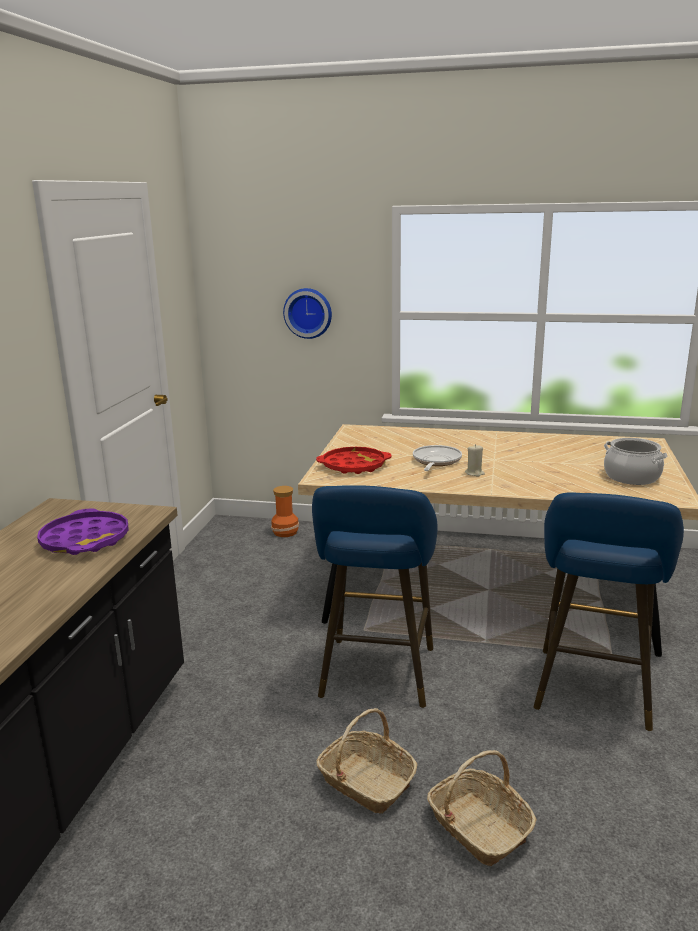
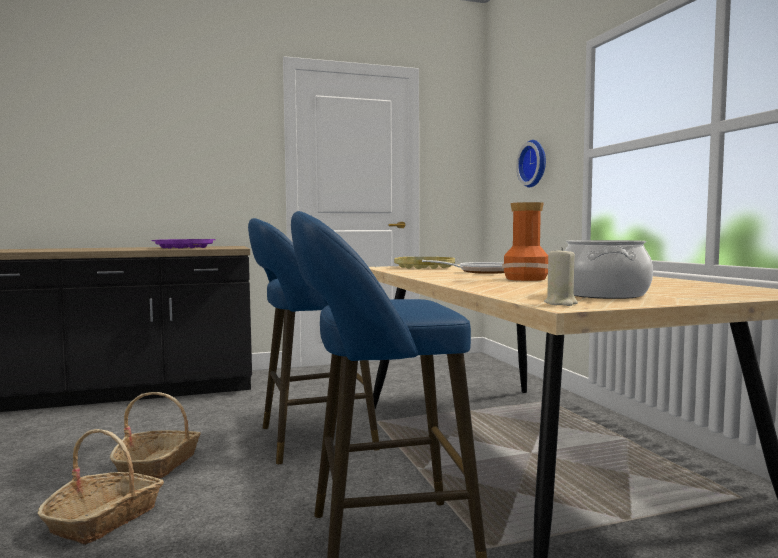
camera: 60 degrees right, 15 degrees down
vase [271,486,299,537] -> vase moved to [502,202,548,281]
red tray [316,447,392,474] -> yellow tray [394,257,455,269]
beige candle [465,444,485,476] -> beige candle moved to [544,247,578,306]

